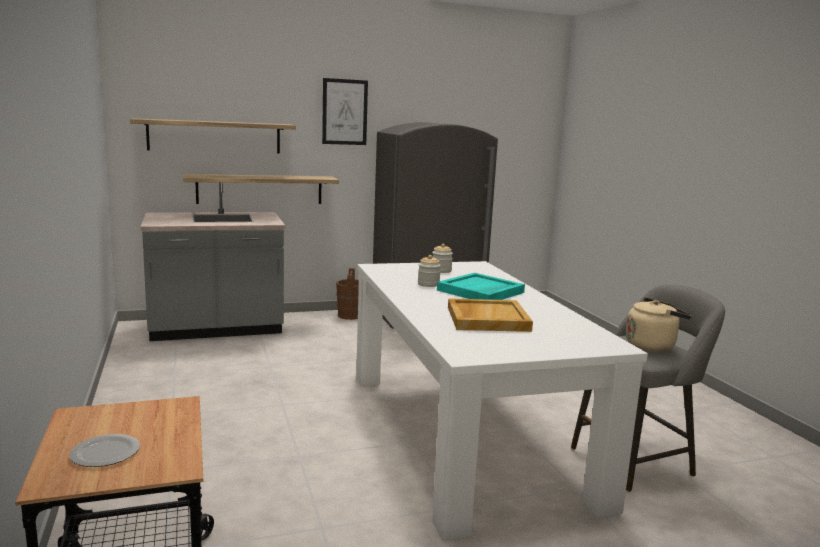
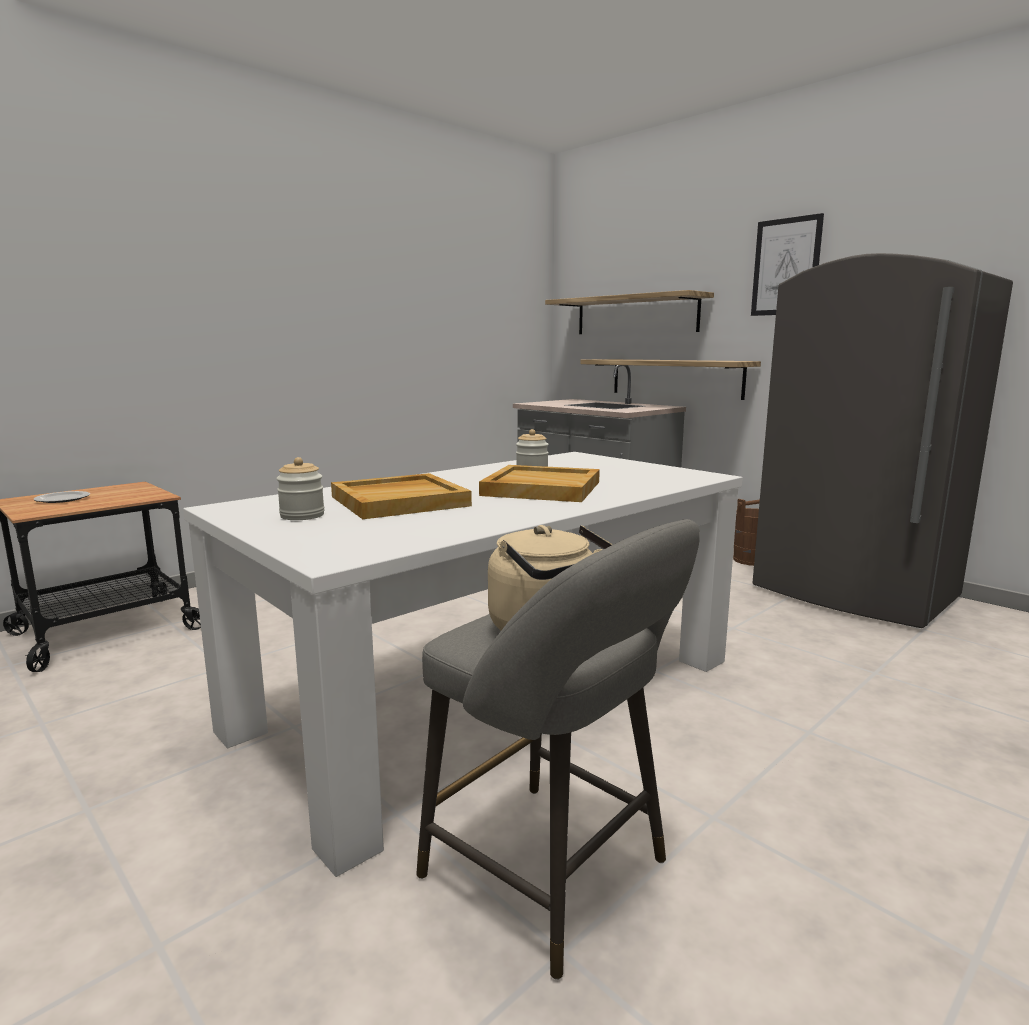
camera: 65 degrees right, 0 degrees up
jar [432,244,453,273] -> jar moved to [276,457,325,520]
turquoise tray [437,273,525,300] -> beige tray [479,465,600,502]

